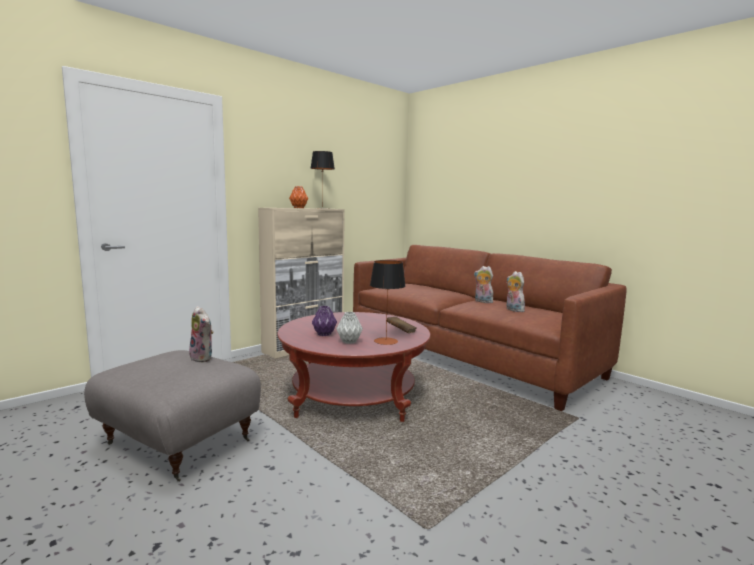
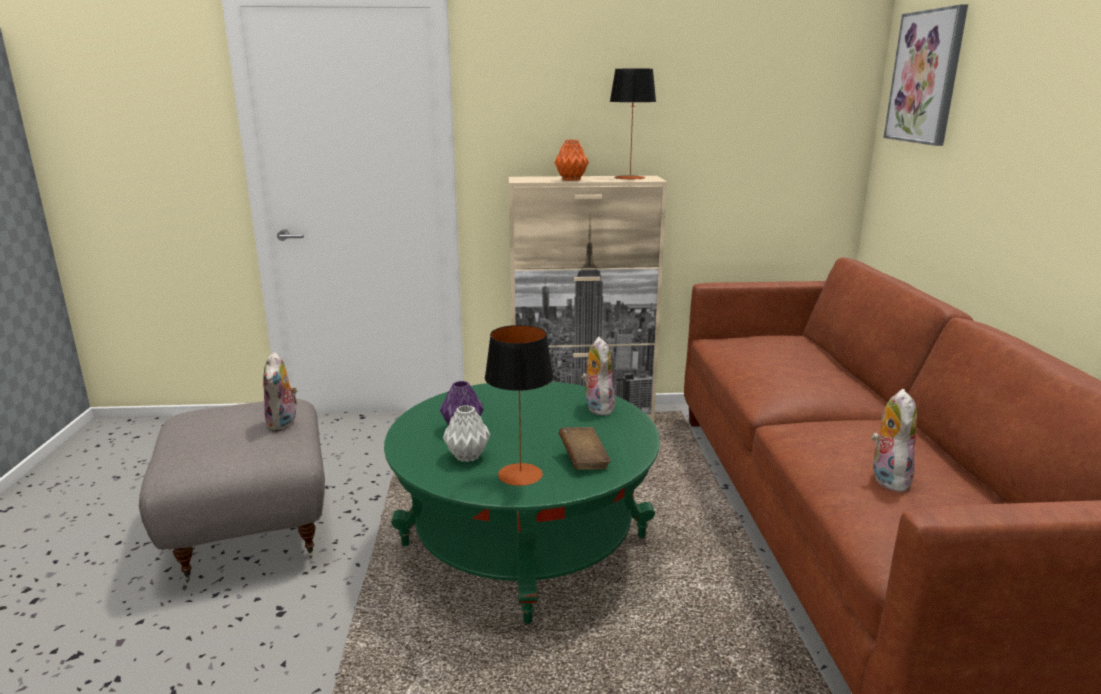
camera: 40 degrees right, 10 degrees up
red coffee table [277,312,430,422] -> green coffee table [384,381,660,624]
plush toy [474,266,493,303] -> plush toy moved to [582,337,615,415]
none -> picture [884,5,968,146]

